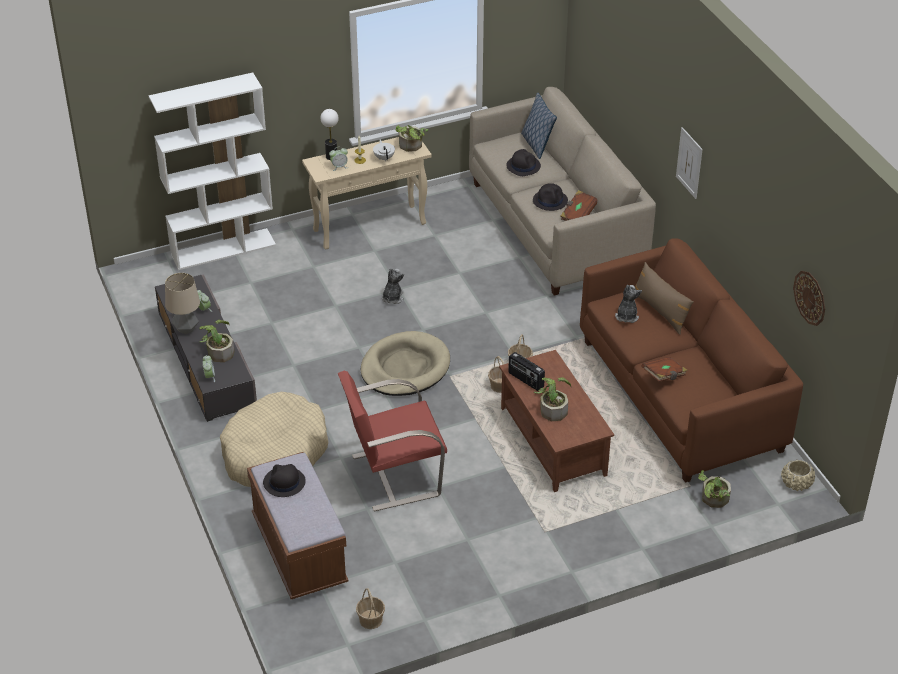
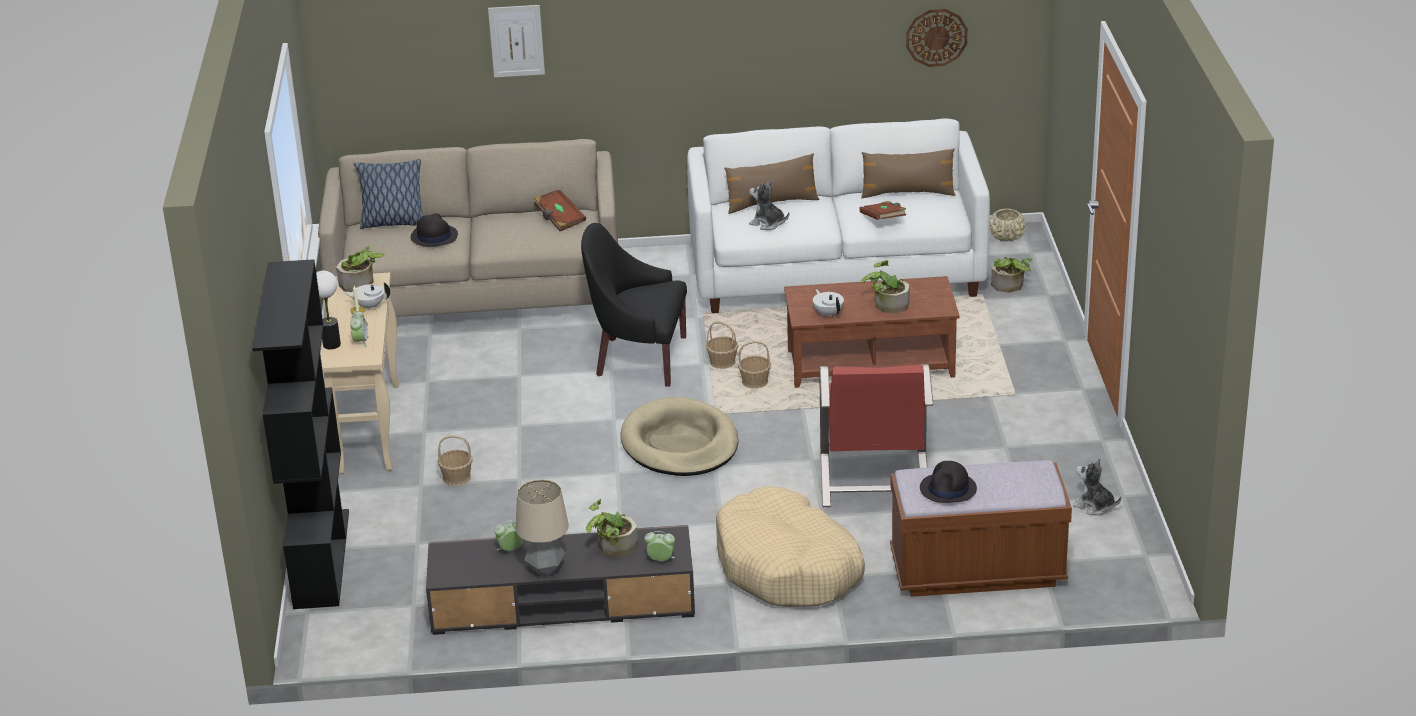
camera: 70 degrees left, 10 degrees down
white bookcase [149,73,276,270] -> black bookcase [252,259,349,609]
basket [356,588,385,629] -> basket moved to [438,435,473,486]
plush toy [382,268,404,304] -> plush toy moved to [1073,458,1121,515]
radio [508,352,545,391] -> white teapot [813,289,844,317]
black hat [533,183,568,211] -> none
brown sofa [580,238,803,483] -> white sofa [687,119,990,313]
picture [676,127,703,199] -> picture moved to [488,5,545,77]
none -> black armchair [581,223,687,387]
none -> brown pillow [861,149,955,198]

